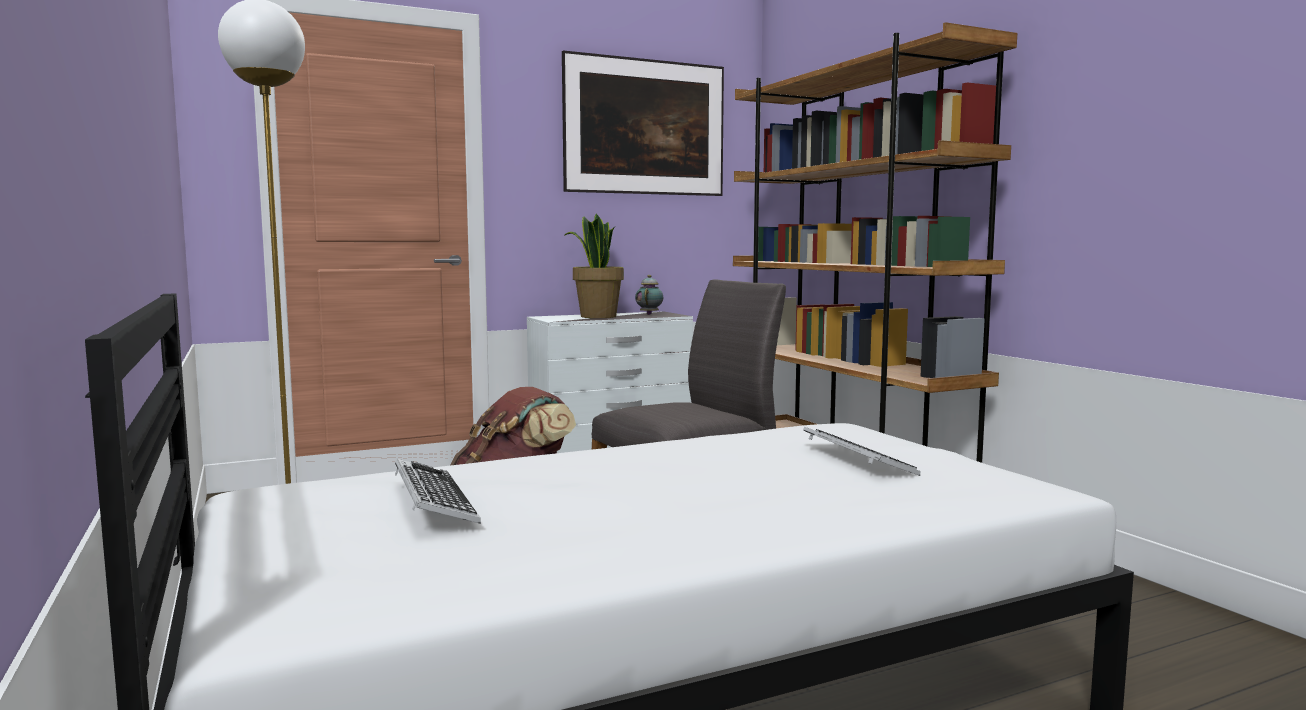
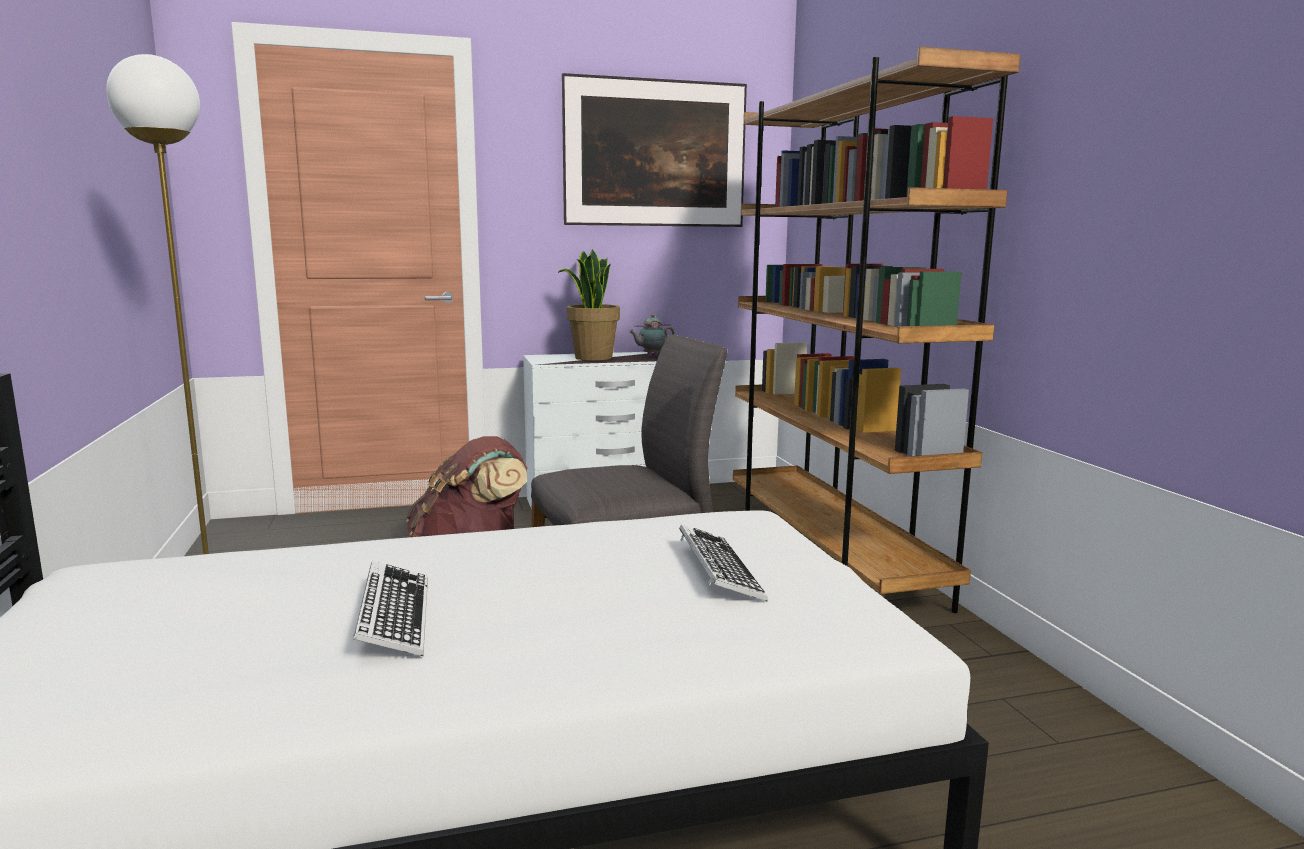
camera: 10 degrees right, 5 degrees up
keyboard [395,459,481,524] -> keyboard moved to [353,561,428,656]
teapot [635,275,663,315] -> teapot turned 135 degrees counterclockwise [629,314,674,356]

